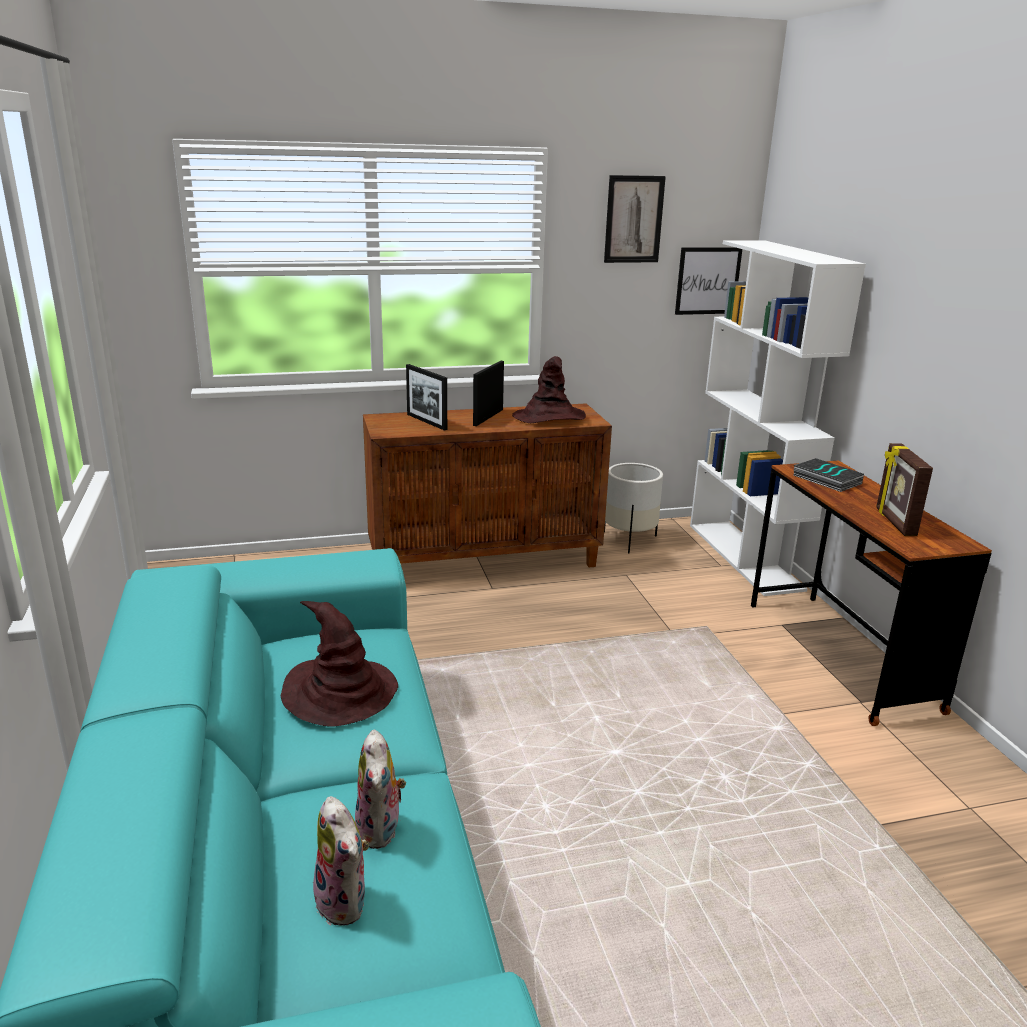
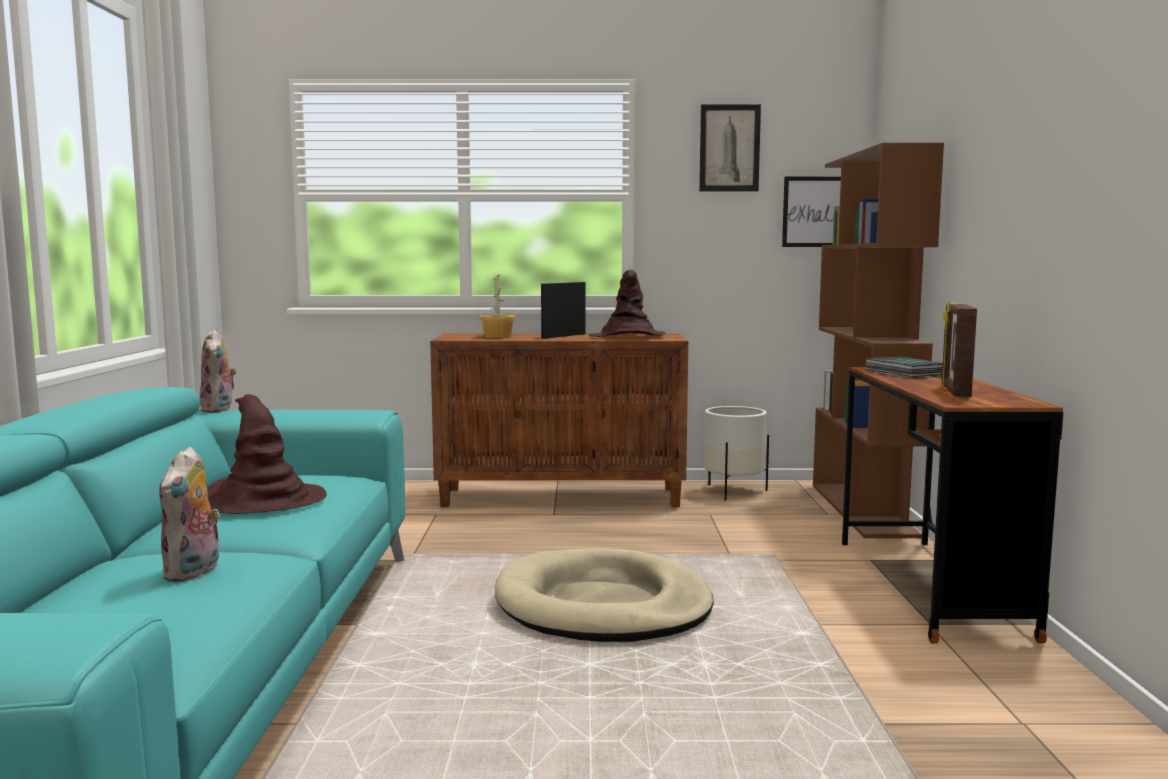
camera: 15 degrees right, 15 degrees down
plush toy [313,796,369,926] -> plush toy moved to [200,329,237,413]
picture frame [406,364,447,430] -> potted plant [479,275,516,338]
white bookcase [690,241,866,596] -> brown bookcase [813,143,944,538]
none -> beige dog bed [495,548,714,642]

